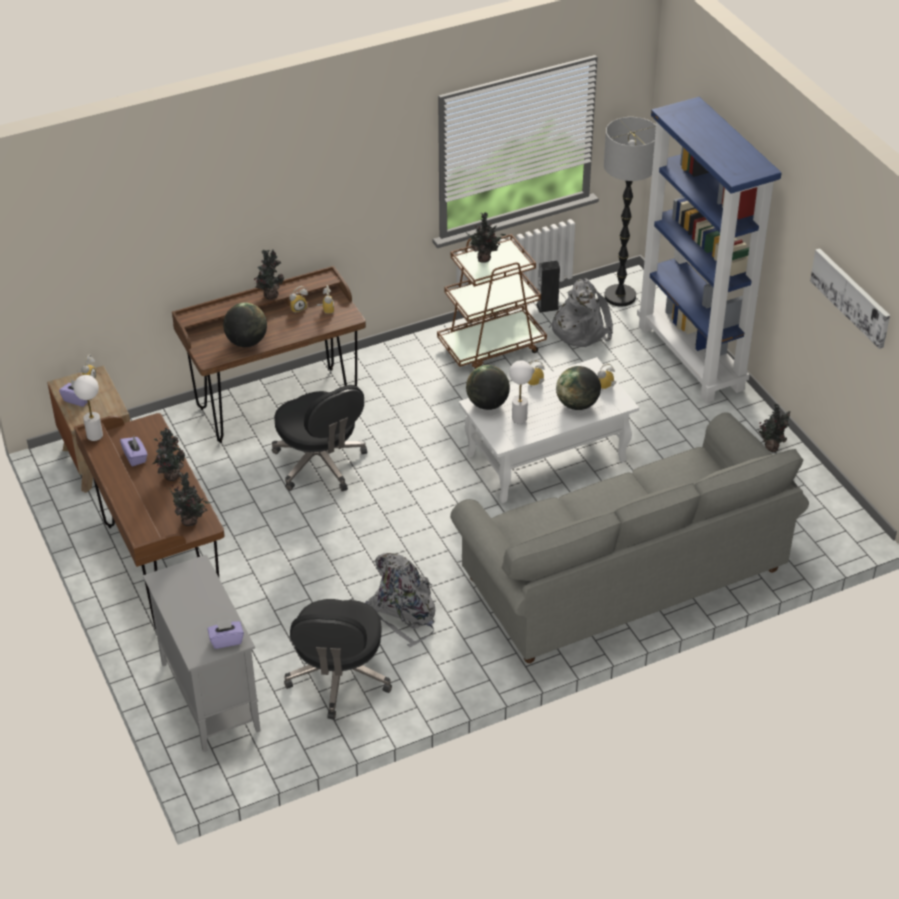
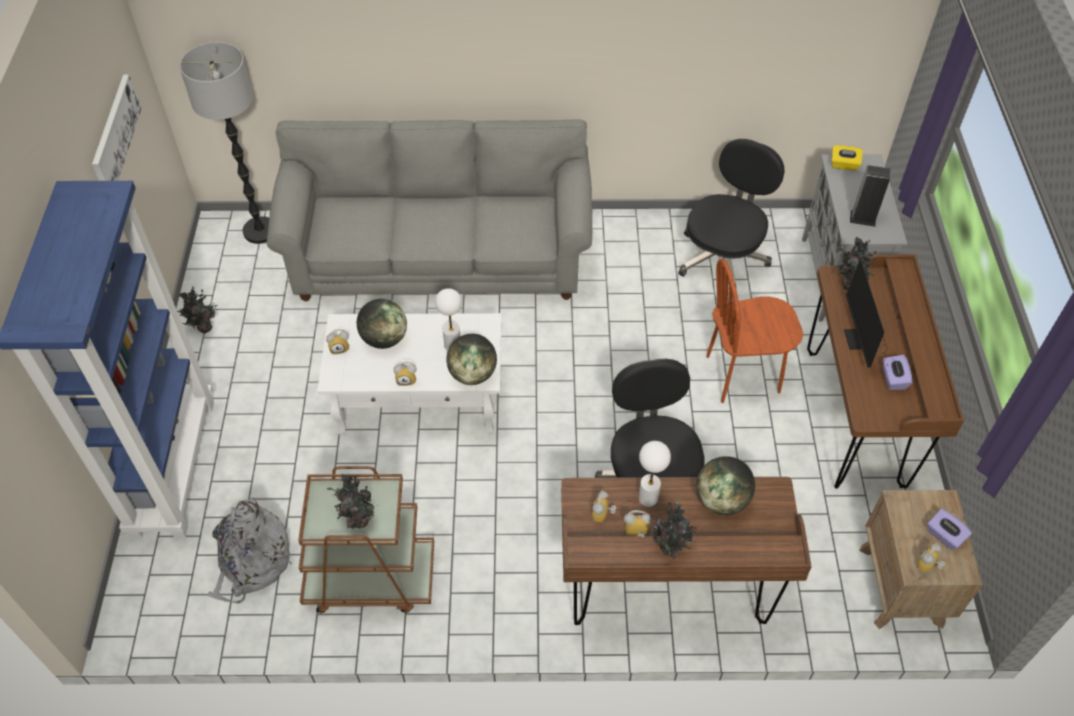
camera: 155 degrees left, 10 degrees up
white table lamp [73,375,103,441] -> white table lamp moved to [638,441,671,507]
potted plant [153,428,185,481] -> monitor [844,259,888,367]
purple tissue box [208,620,244,649] -> yellow tissue box [832,145,863,171]
grey backpack [365,553,435,648] -> none
speaker [536,261,560,313] -> speaker moved to [850,165,891,227]
floor lamp [604,117,656,306] -> floor lamp moved to [180,42,269,244]
none -> brown chair [706,259,803,403]

